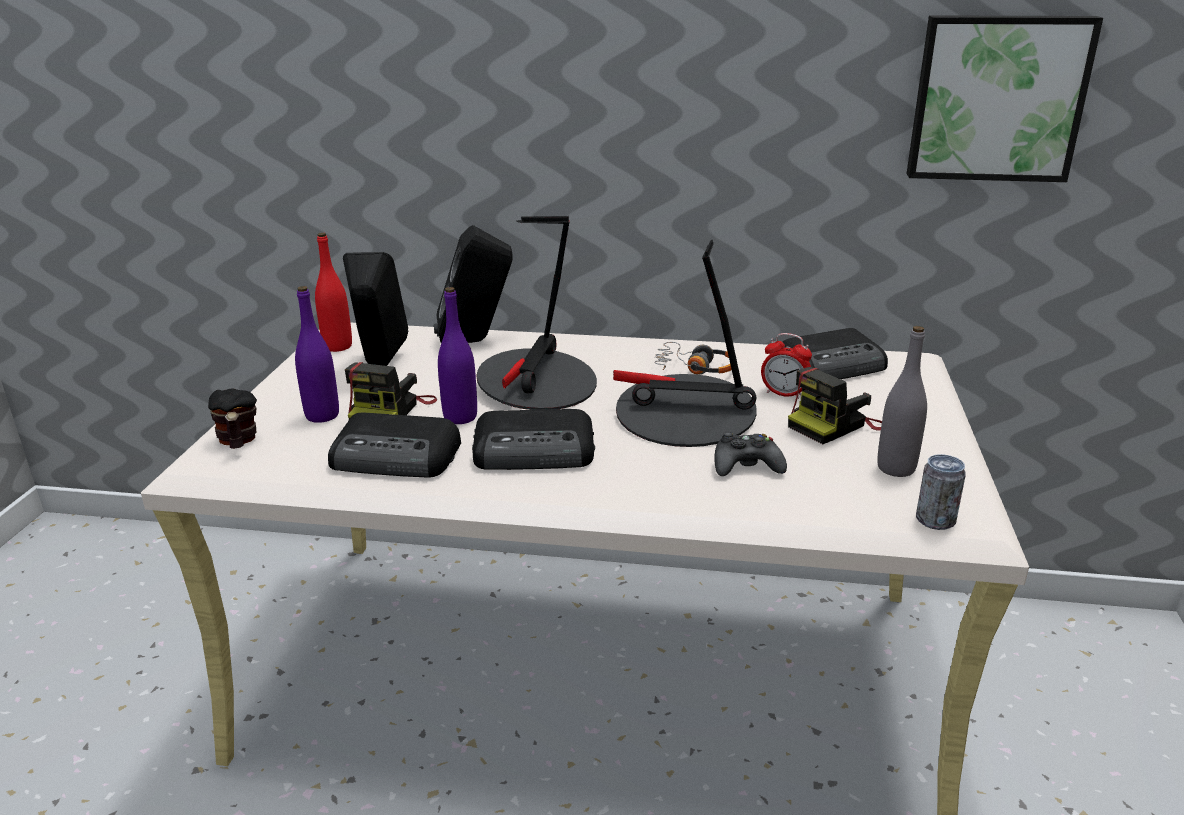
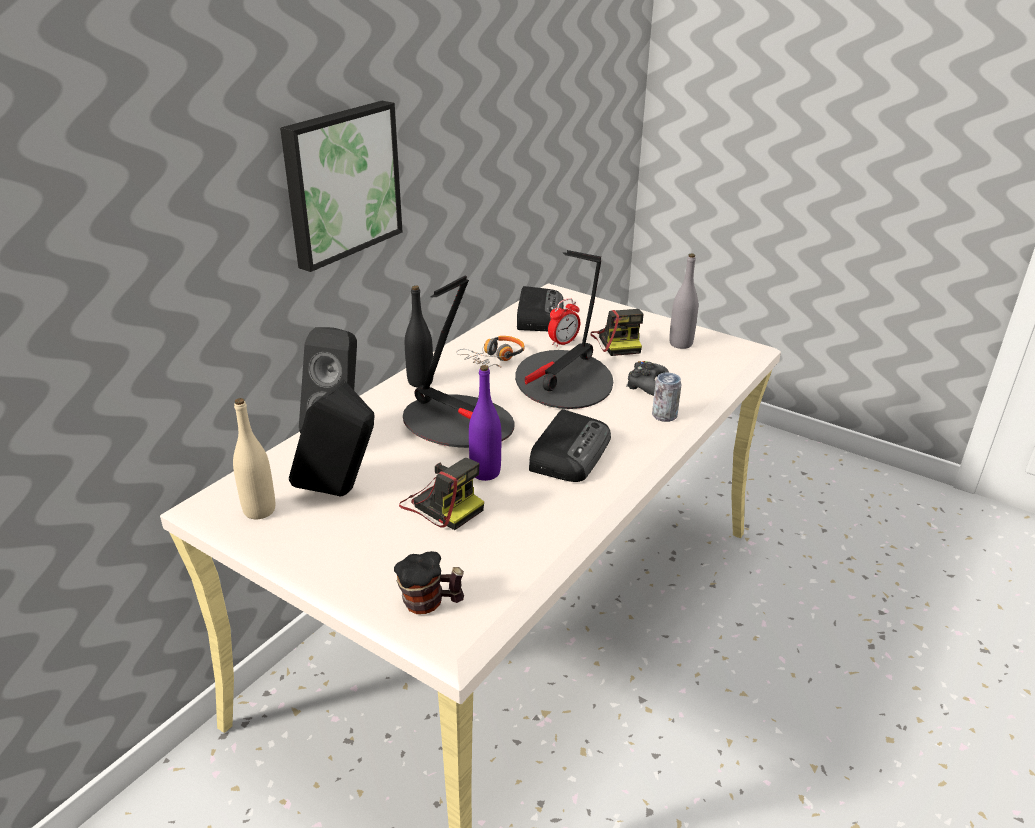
camera: 65 degrees left, 5 degrees up
purple bottle [295,286,339,423] -> none
red bottle [315,233,352,352] -> beige bottle [233,398,275,519]
radio [328,413,461,478] -> none
picture [906,15,1103,182] -> picture moved to [280,101,403,272]
can [916,454,966,530] -> can moved to [652,373,682,422]
none -> black bottle [405,285,433,387]

